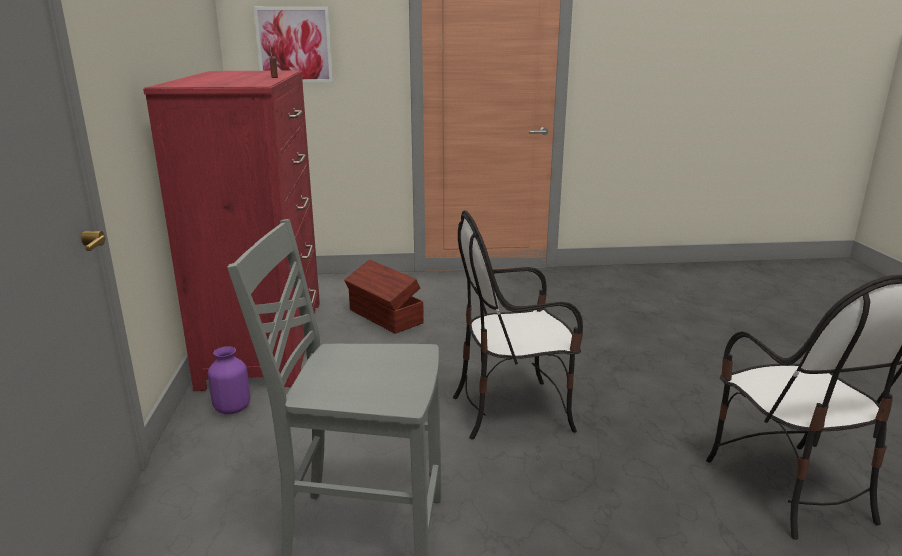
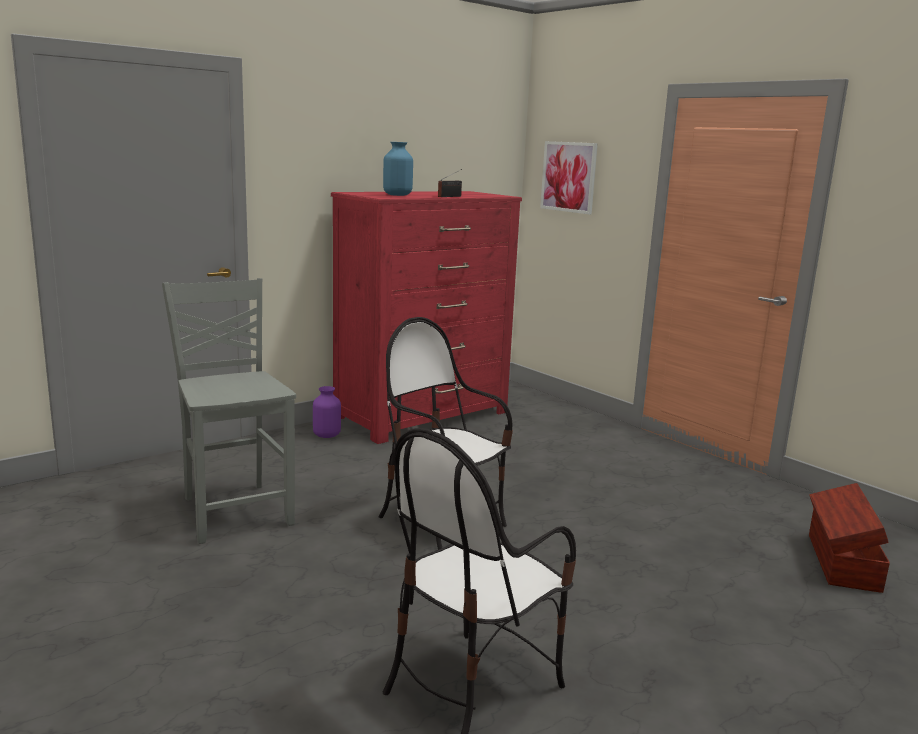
camera: 55 degrees right, 5 degrees down
brown storage box [344,259,424,334] -> brown storage box moved to [809,483,890,593]
none -> blue vase [383,142,413,196]

